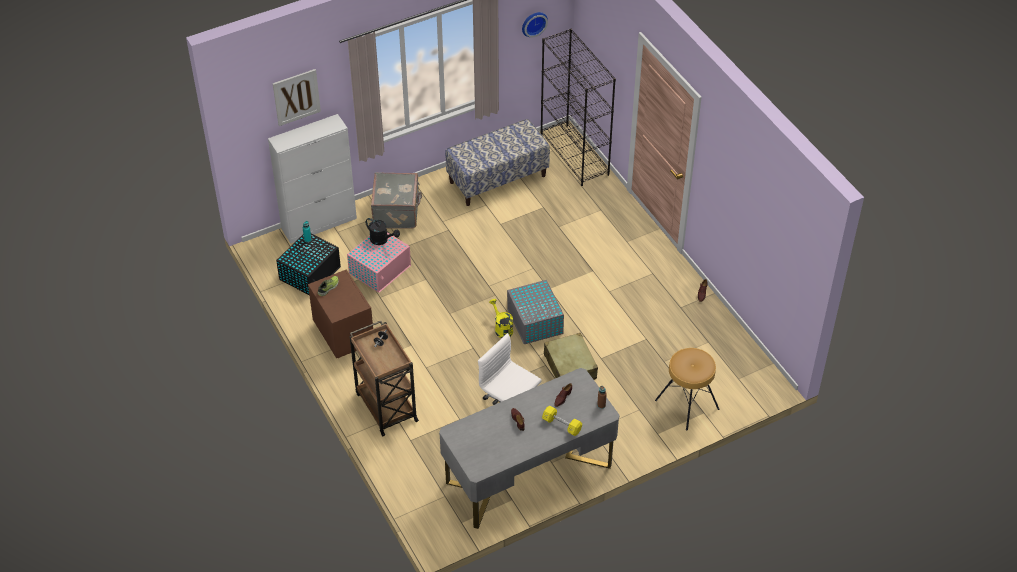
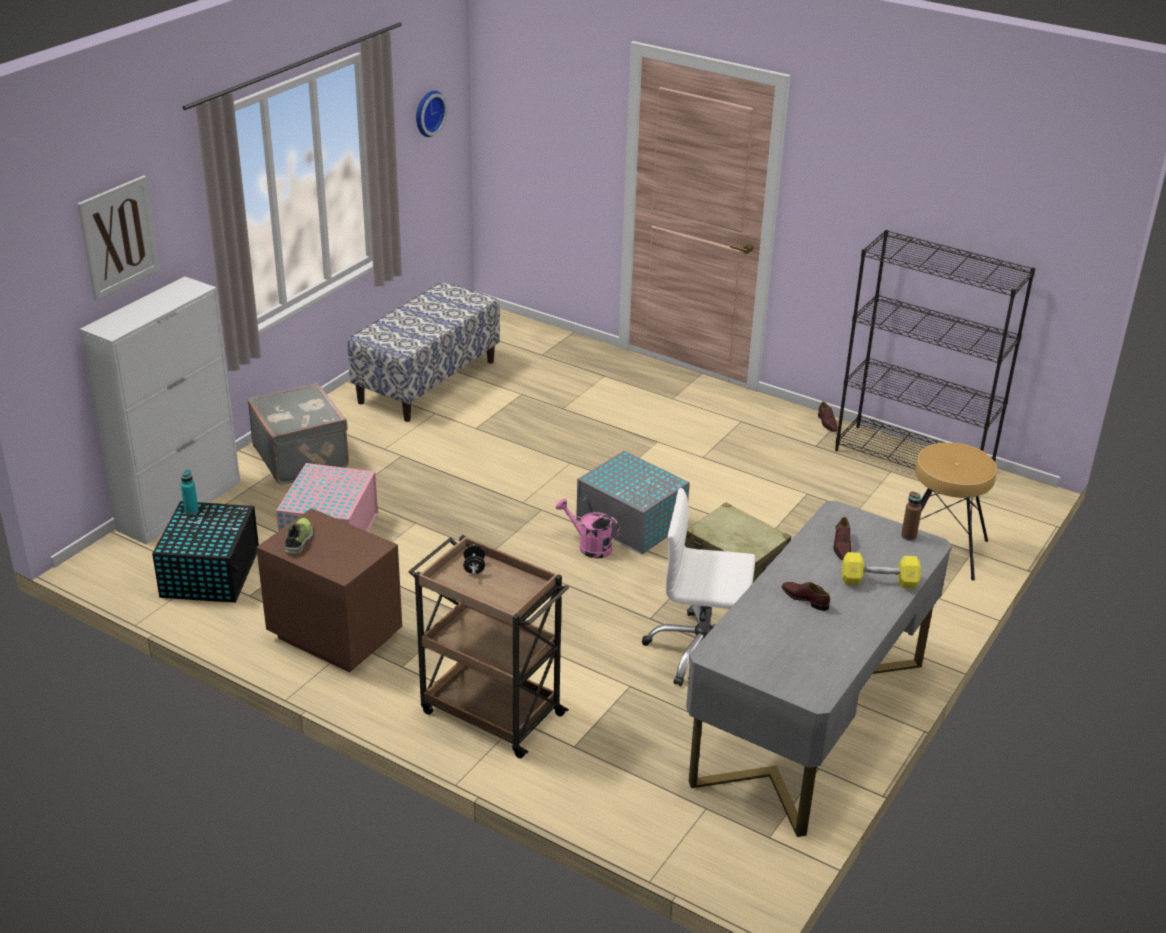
camera: 30 degrees left, 15 degrees down
black watering can [365,218,400,245] -> none
yellow watering can [489,299,513,338] -> pink watering can [556,498,620,559]
black bookcase [540,29,616,186] -> black bookcase moved to [835,230,1035,469]

